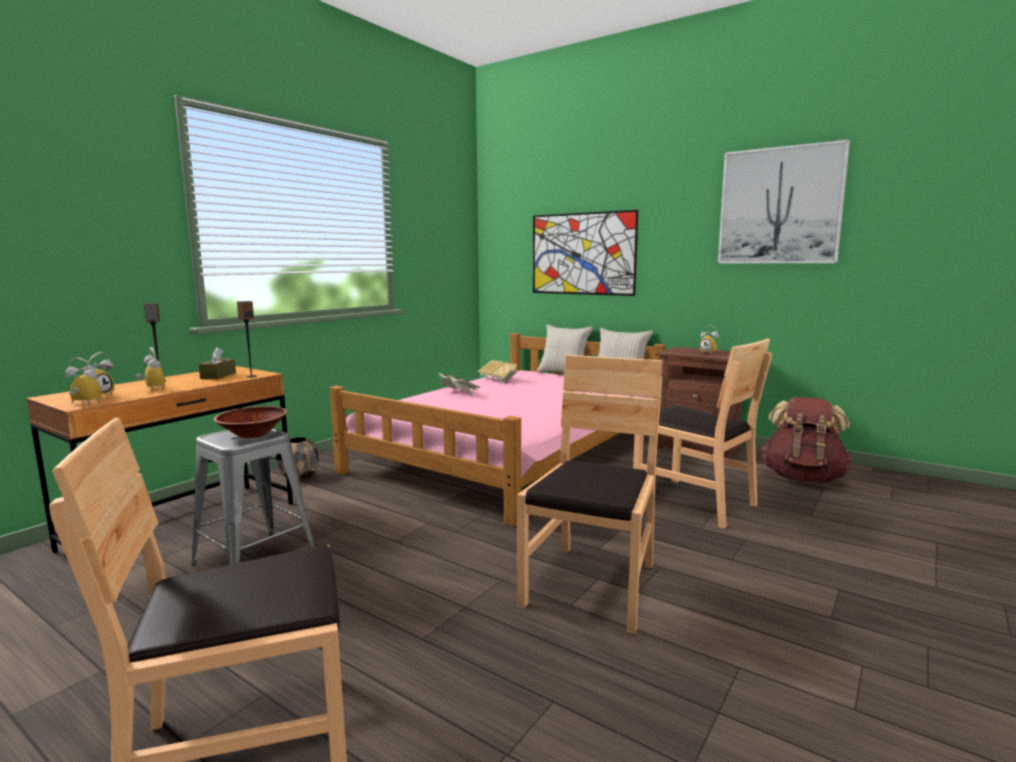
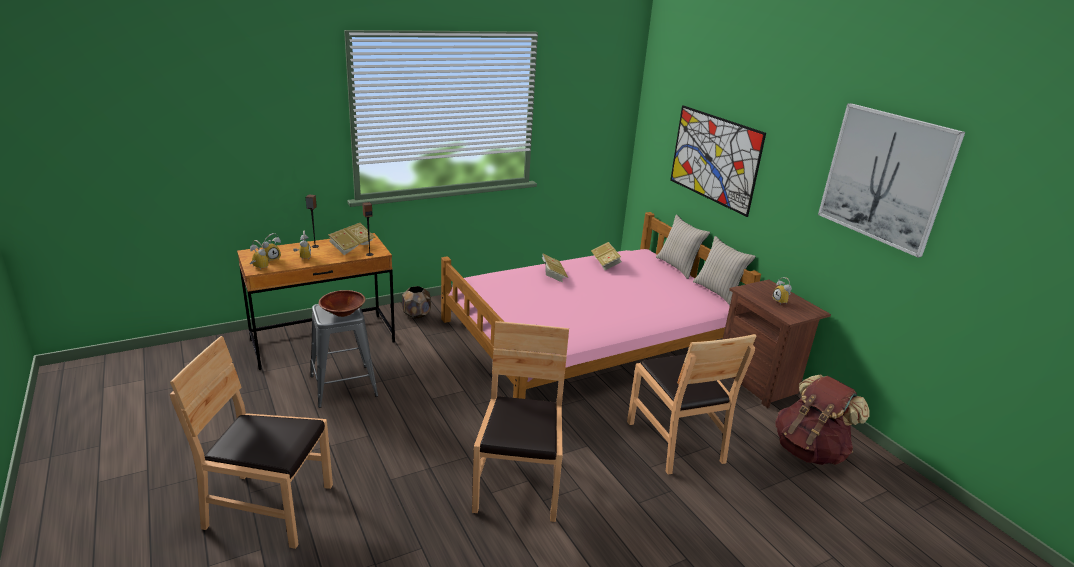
camera: 25 degrees right, 15 degrees up
brown tissue box [198,347,236,379] -> book [328,223,376,255]
brown chair [517,355,662,634] -> brown chair turned 45 degrees counterclockwise [472,321,569,522]

